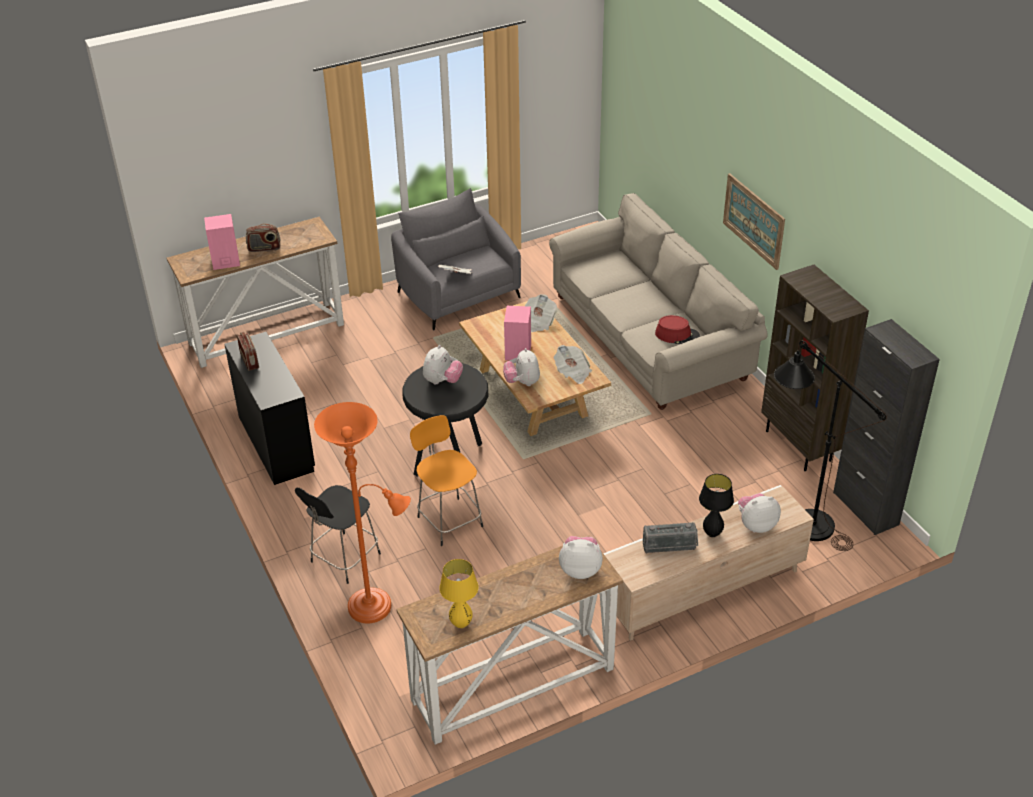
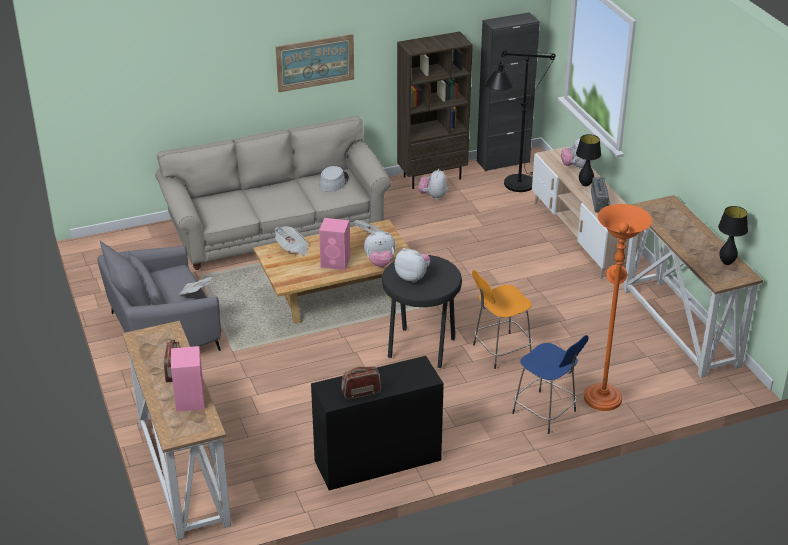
camera: 85 degrees left, 5 degrees down
black stool [295,485,381,584] -> blue stool [512,335,588,434]
yellow table lamp [439,559,479,628] -> black table lamp [718,206,748,265]
plush toy [559,536,603,579] -> plush toy moved to [418,169,447,200]
red hat [655,315,700,344] -> grey hat [319,166,349,192]

